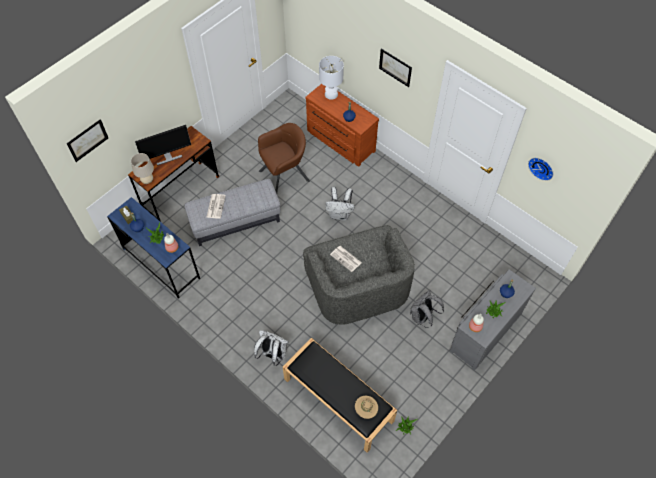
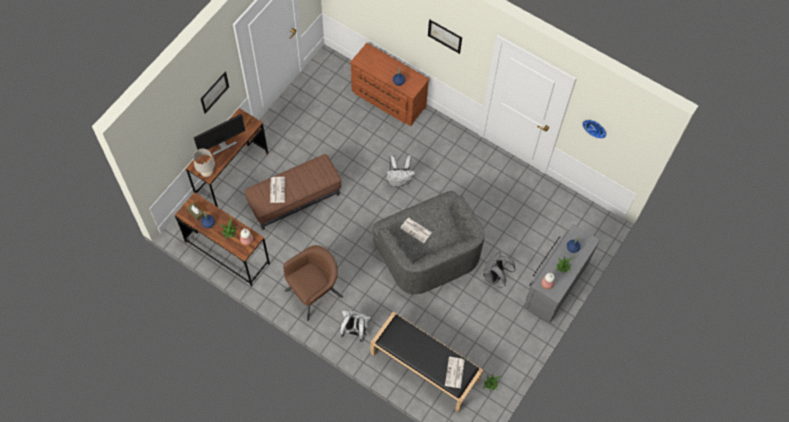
camera: 10 degrees left, 5 degrees up
picture [67,119,108,162] -> picture moved to [201,72,229,114]
blue desk [107,197,200,298] -> brown desk [175,192,270,286]
grey ottoman [185,179,281,246] -> brown ottoman [245,154,341,230]
brown armchair [258,123,310,193] -> brown armchair moved to [283,245,343,321]
white table lamp [319,56,344,100] -> none
beige hat [355,396,378,419] -> newspaper [445,357,464,388]

